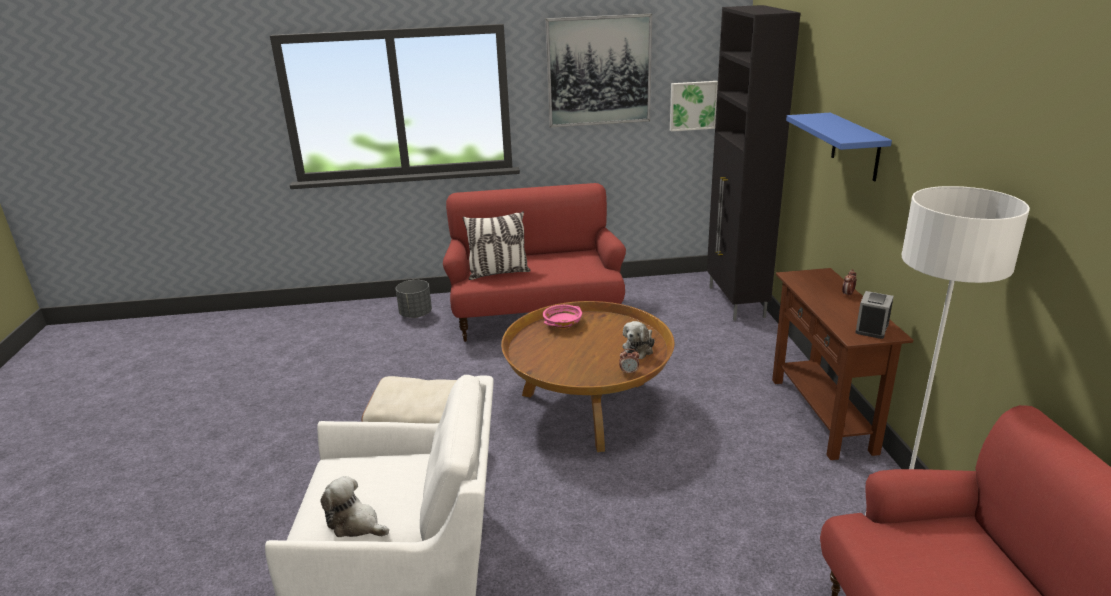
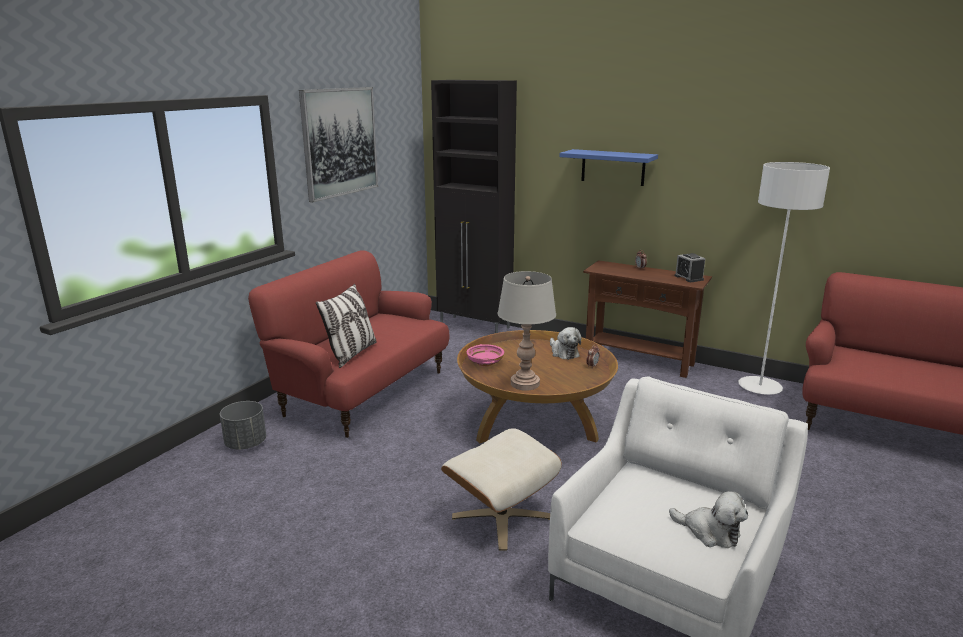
camera: 55 degrees left, 5 degrees down
plush toy [321,476,389,537] -> plush toy turned 120 degrees counterclockwise [669,491,748,548]
picture [670,81,718,131] -> none
none -> grey table lamp [497,271,556,391]

